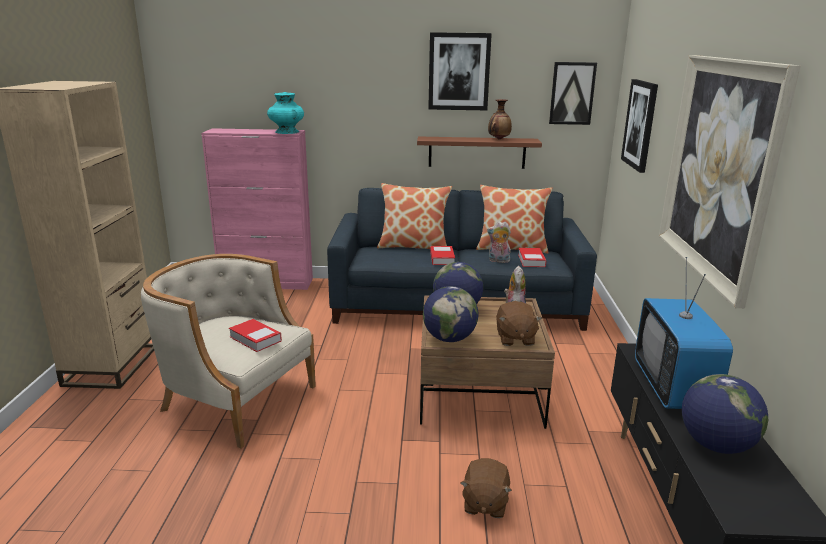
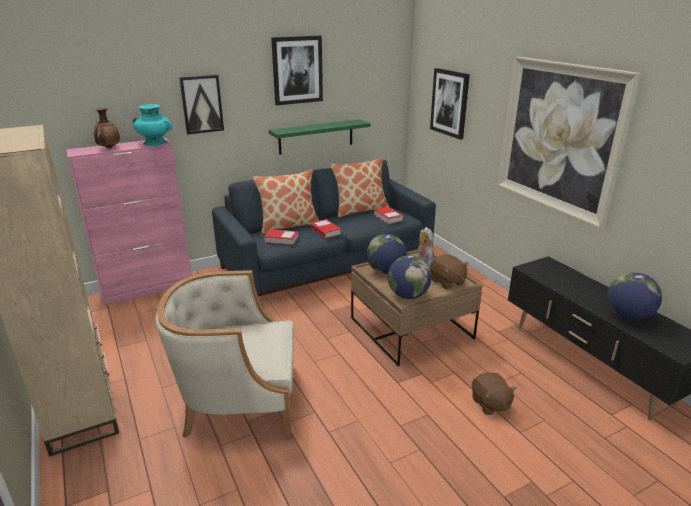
camera: 30 degrees left, 5 degrees up
book [229,319,282,352] -> book moved to [264,229,298,245]
brown shelf [417,137,542,169] -> green shelf [269,119,370,155]
plush toy [487,222,511,263] -> none
vase [488,100,512,140] -> vase moved to [94,108,120,148]
picture [549,62,597,125] -> picture moved to [179,75,224,134]
television [635,257,733,409] -> none

